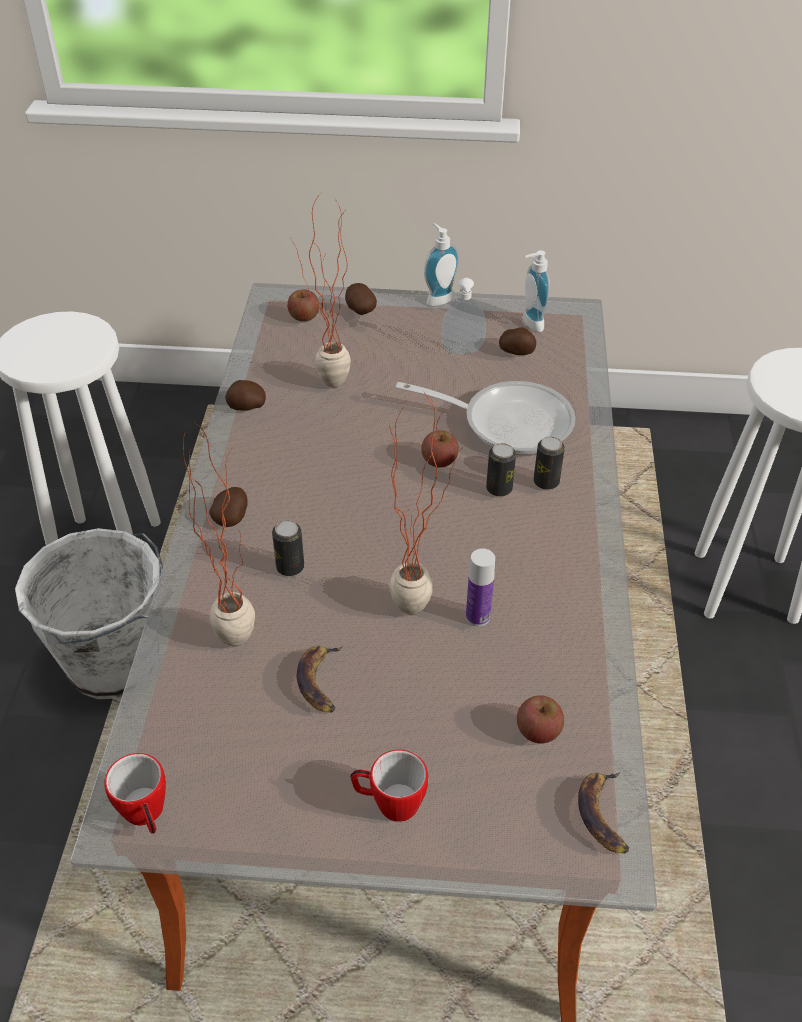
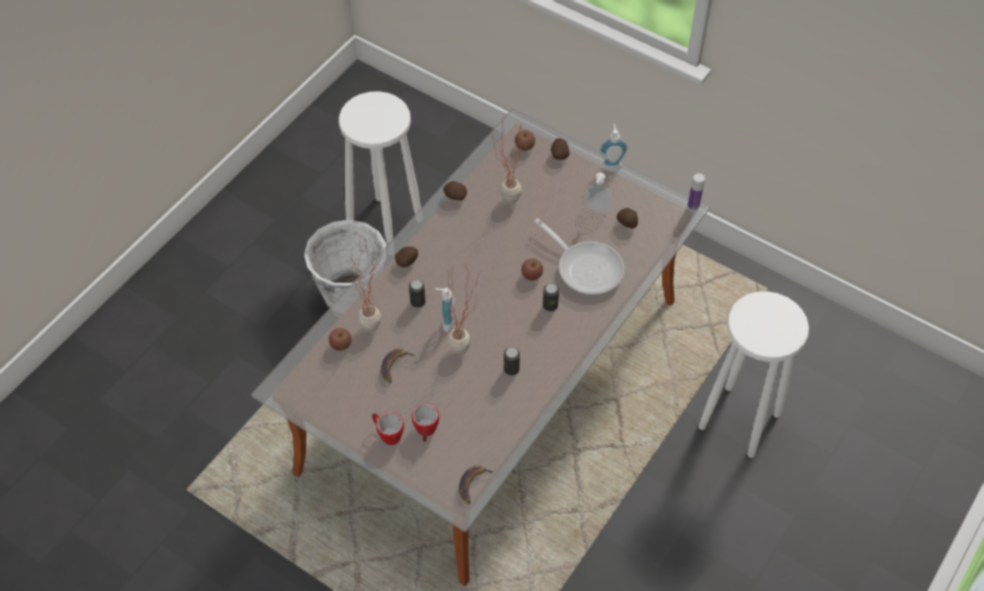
camera: 30 degrees right, 10 degrees up
mug [105,753,166,834] -> mug moved to [412,403,439,442]
bottle [466,549,495,626] -> bottle moved to [688,173,705,210]
apple [517,696,564,744] -> apple moved to [329,328,352,351]
soap dispenser [523,250,550,332] -> soap dispenser moved to [435,288,455,332]
can [533,436,565,490] -> can moved to [504,347,520,375]

